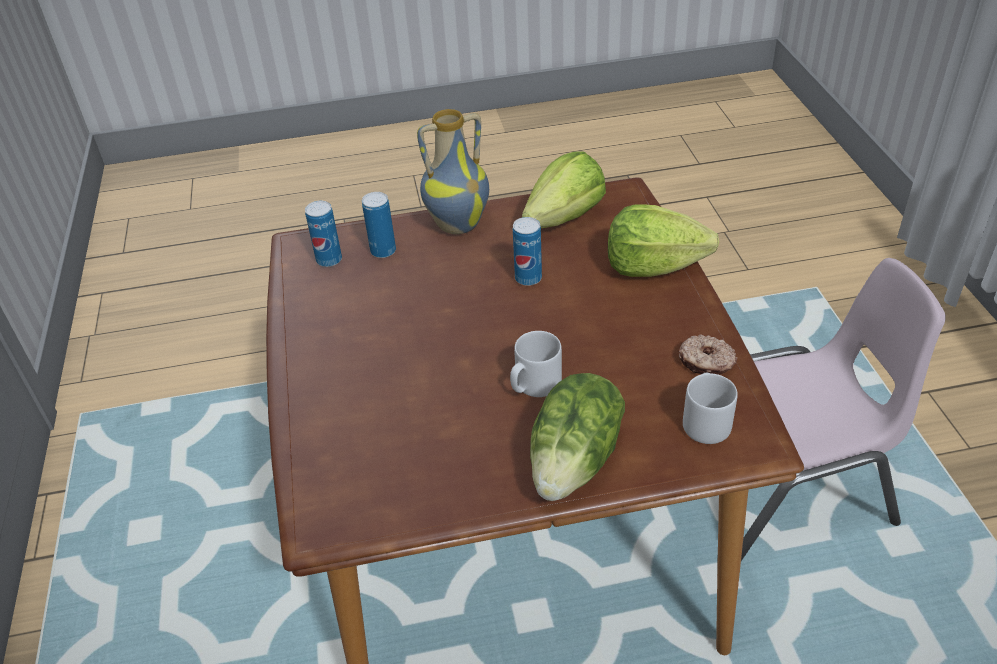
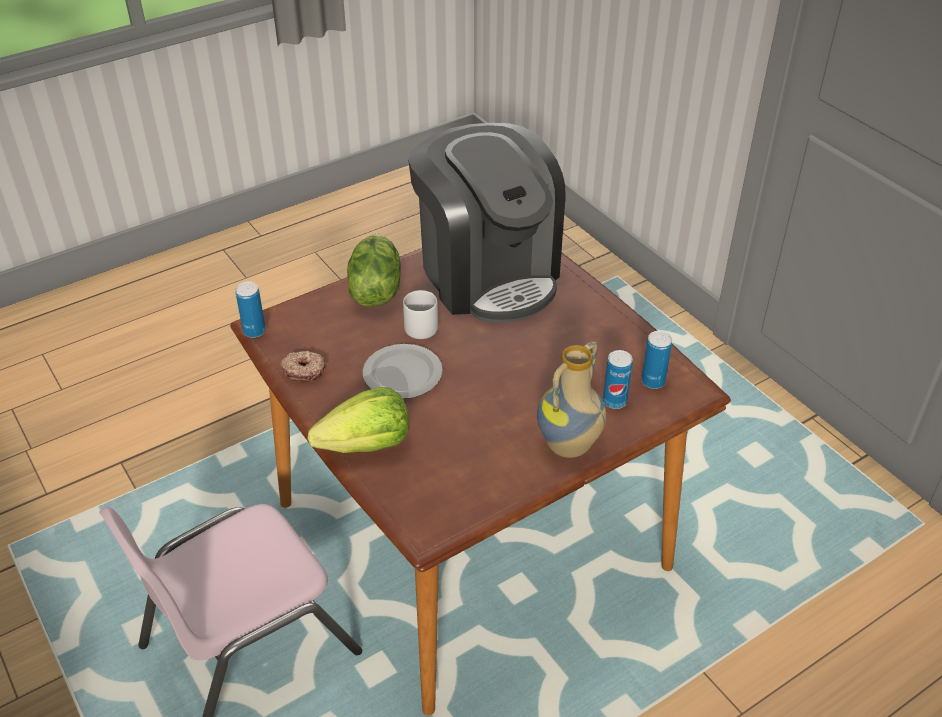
camera: 155 degrees right, 0 degrees up
can [513,217,542,286] -> can moved to [235,282,266,338]
lettuce [522,152,606,228] -> none
grey mug [683,373,738,444] -> none
none -> plate [362,344,443,399]
none -> coffee machine [408,123,566,323]

